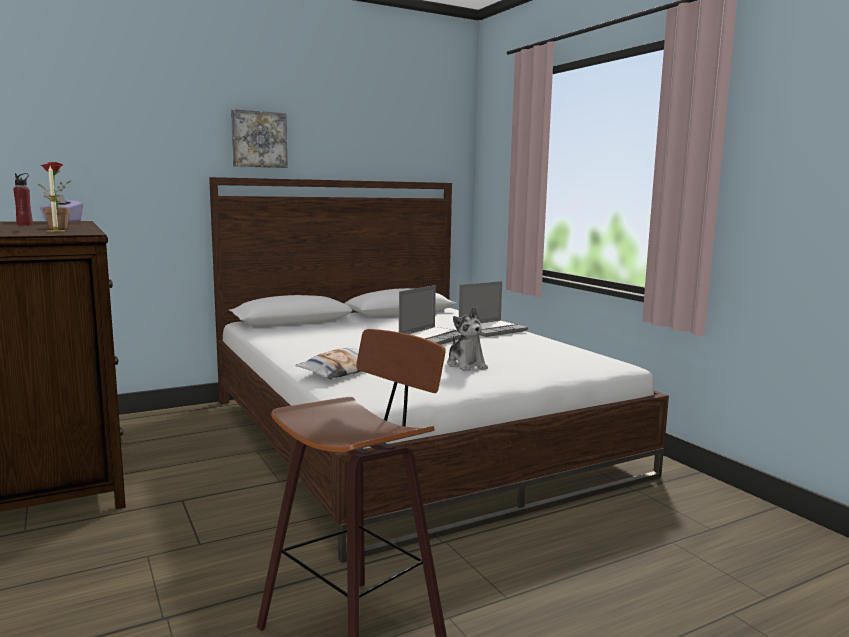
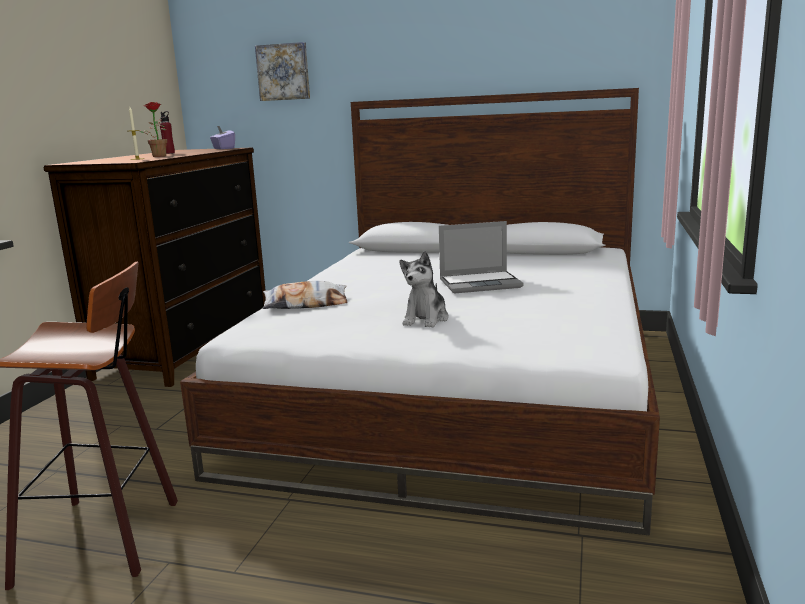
camera: 45 degrees right, 5 degrees up
picture [231,109,288,168] -> picture moved to [255,42,310,101]
laptop [459,281,528,337] -> none

